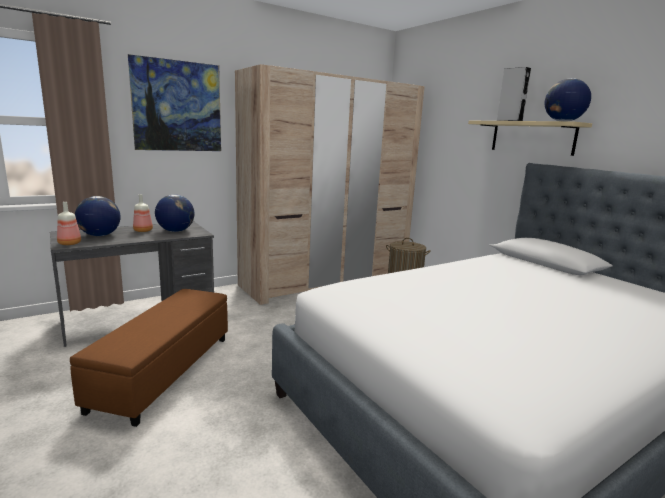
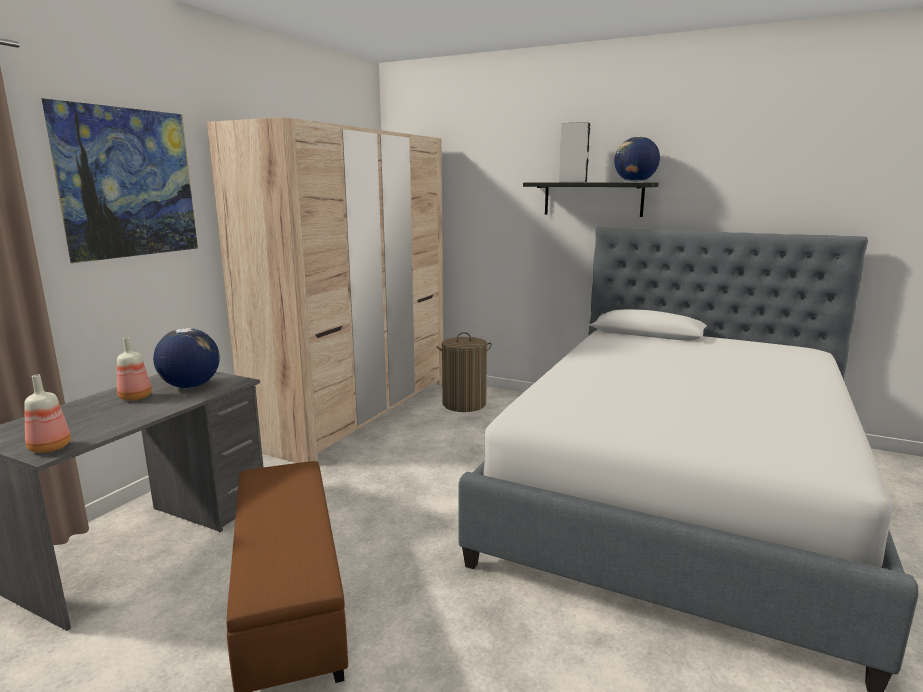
camera: 30 degrees left, 0 degrees up
globe [75,196,121,236] -> none
beige shelf [468,121,592,156] -> black shelf [523,182,659,217]

